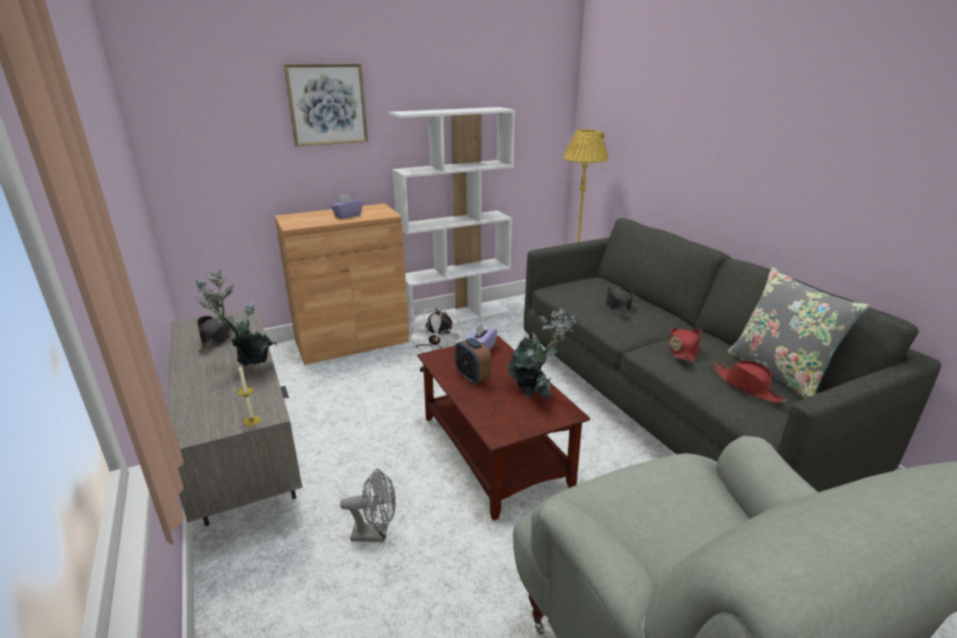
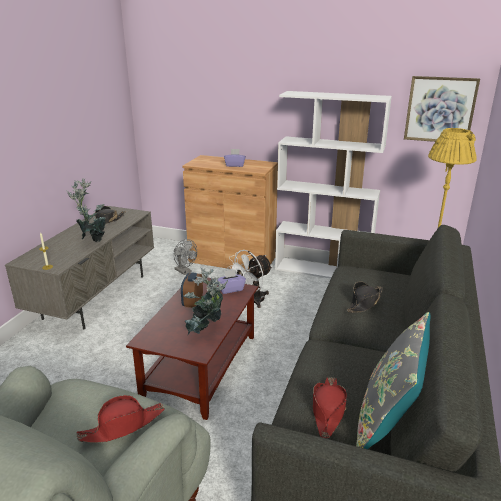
camera: 45 degrees right, 0 degrees up
picture [283,64,368,146] -> picture moved to [404,76,480,142]
grey fan [340,469,396,542] -> grey fan moved to [174,239,197,275]
red hat [668,328,702,362] -> red hat moved to [76,395,164,443]

